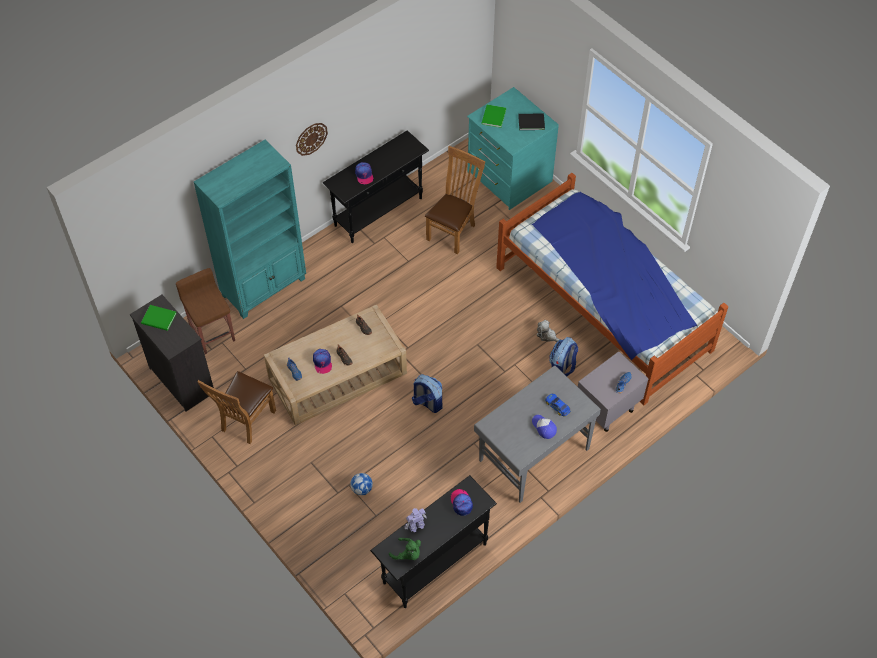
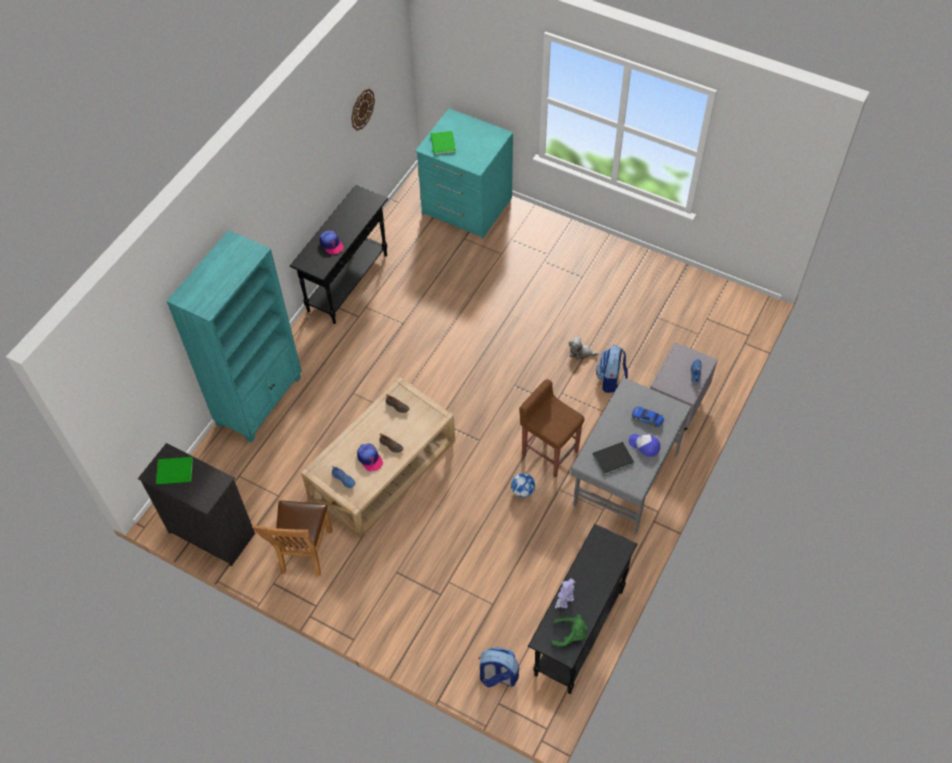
camera: 20 degrees left, 0 degrees up
brown stool [176,268,235,354] -> brown stool moved to [519,379,585,478]
wall clock [296,123,328,156] -> wall clock moved to [351,89,375,131]
football [350,473,373,495] -> football moved to [511,473,535,498]
backpack [412,374,442,413] -> backpack moved to [478,647,519,688]
brown chair [425,146,485,254] -> none
cap [451,489,473,516] -> none
bed [496,173,728,405] -> none
black book [518,114,545,130] -> black book moved to [593,442,634,475]

